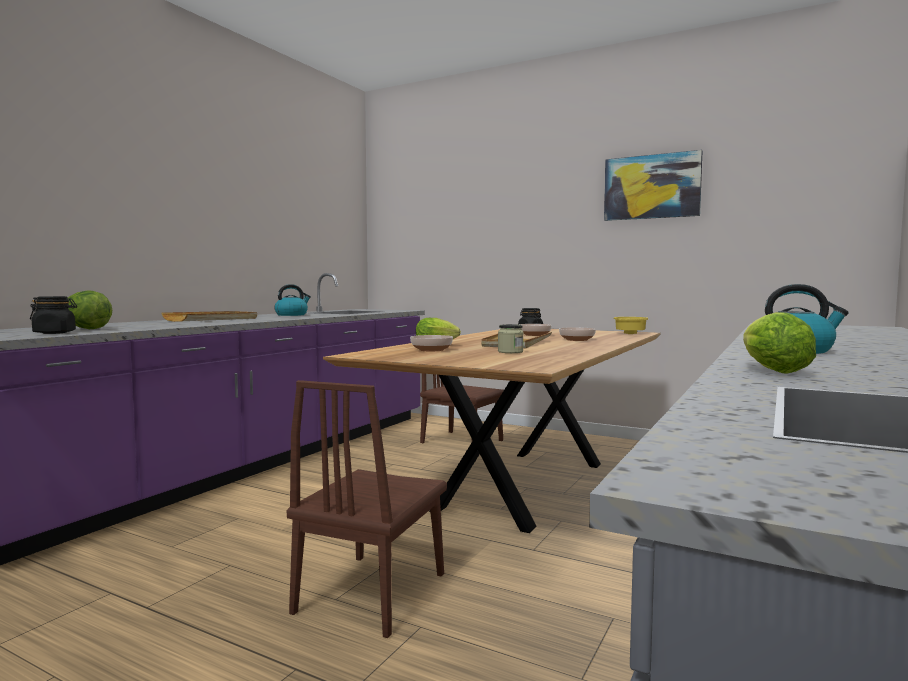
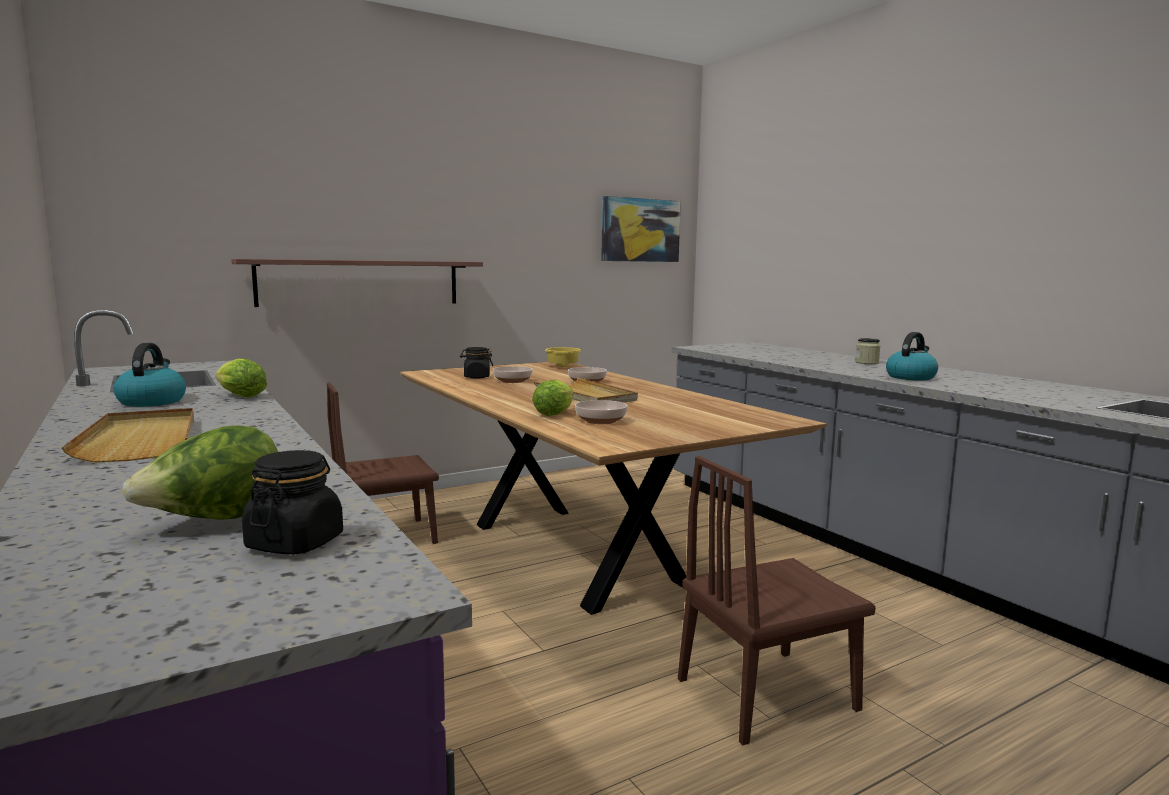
camera: 60 degrees left, 5 degrees up
brown chair [287,380,447,638] -> brown chair turned 105 degrees clockwise [678,456,876,745]
jar [498,324,524,353] -> jar moved to [855,338,881,364]
picture [604,150,702,221] -> picture moved to [601,196,681,262]
lettuce [743,312,816,374] -> lettuce moved to [215,358,267,398]
none -> shelf [231,259,483,307]

